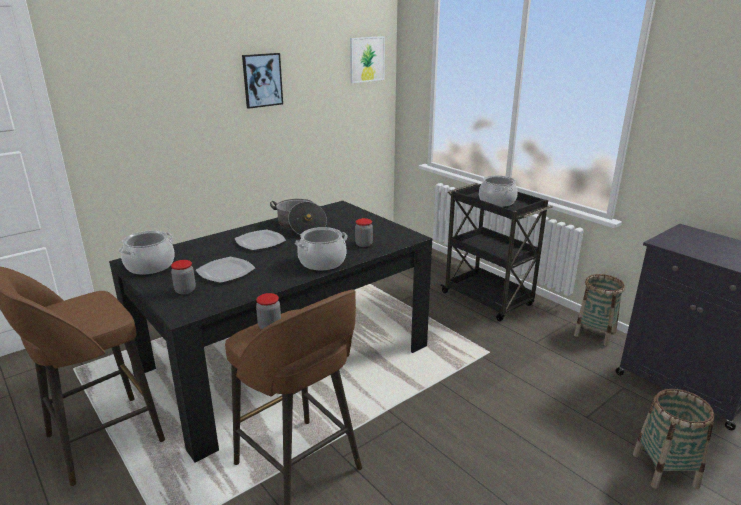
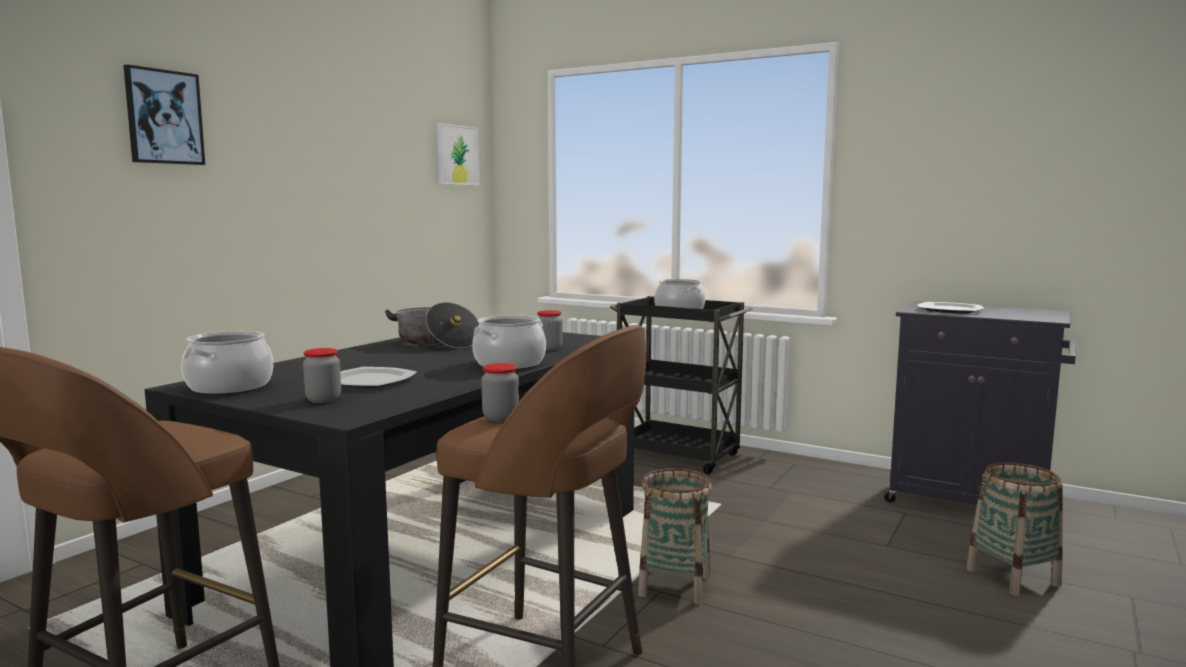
camera: 20 degrees left, 15 degrees down
plate [235,230,286,250] -> plate moved to [918,302,984,314]
picture [242,53,283,109] -> picture moved to [123,64,205,165]
basket [574,274,625,346] -> basket moved to [638,468,712,604]

